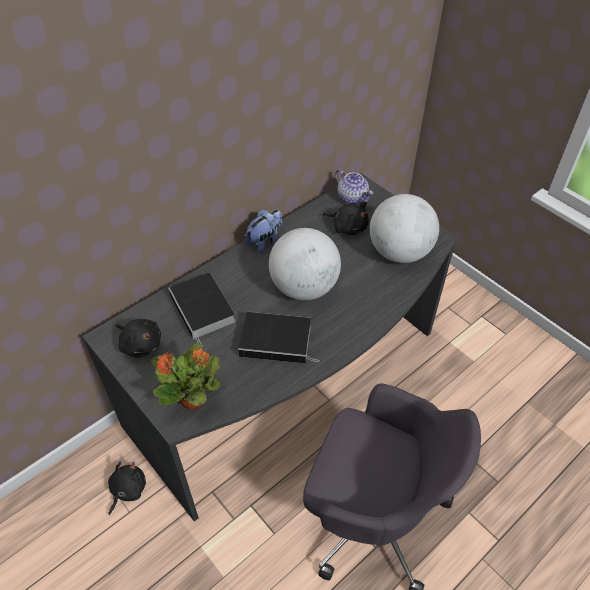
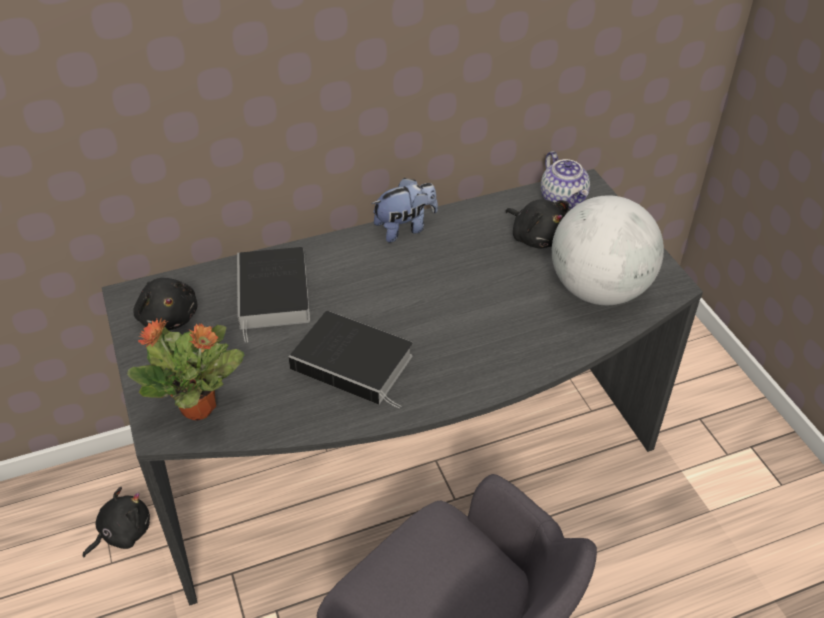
camera: 20 degrees right, 5 degrees down
globe [269,228,341,300] -> none

